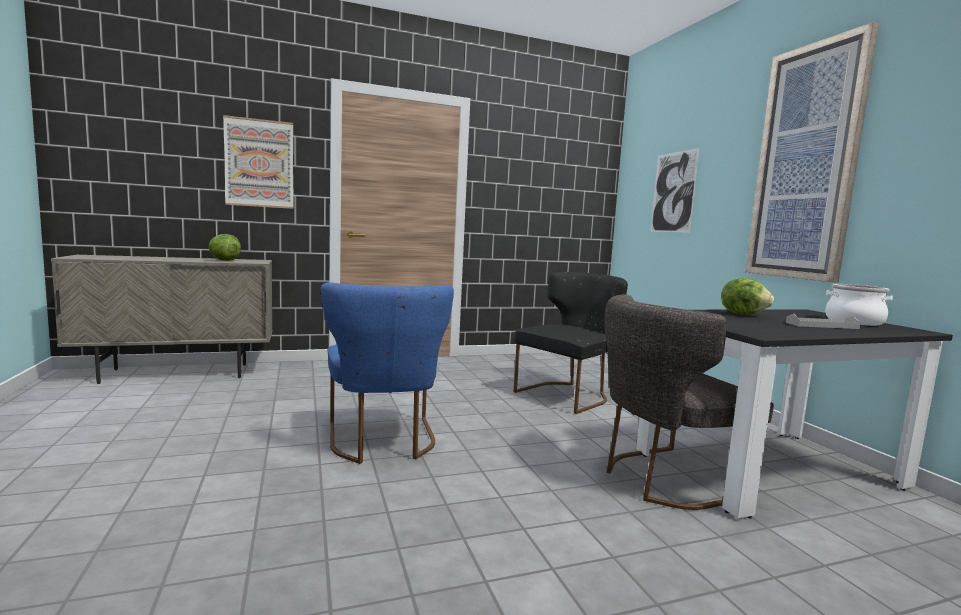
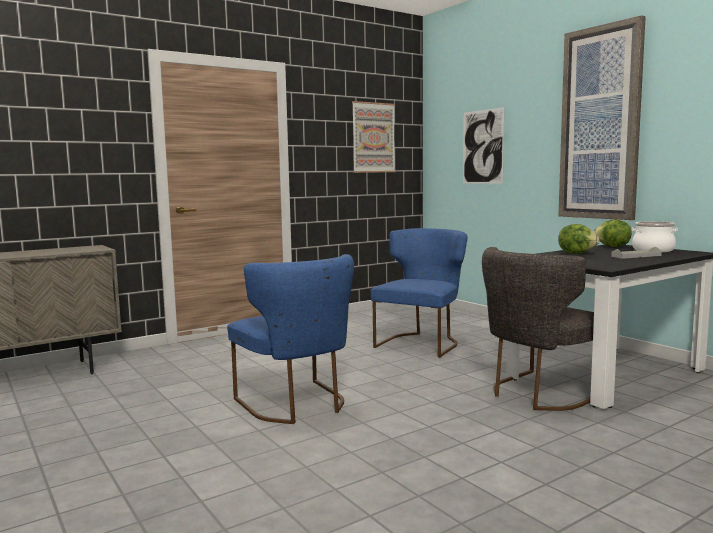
camera: 15 degrees left, 0 degrees up
lettuce [209,234,241,261] -> lettuce moved to [593,220,632,247]
picture [223,115,294,209] -> picture moved to [352,101,396,173]
black chair [514,272,628,414] -> blue chair [371,228,467,357]

